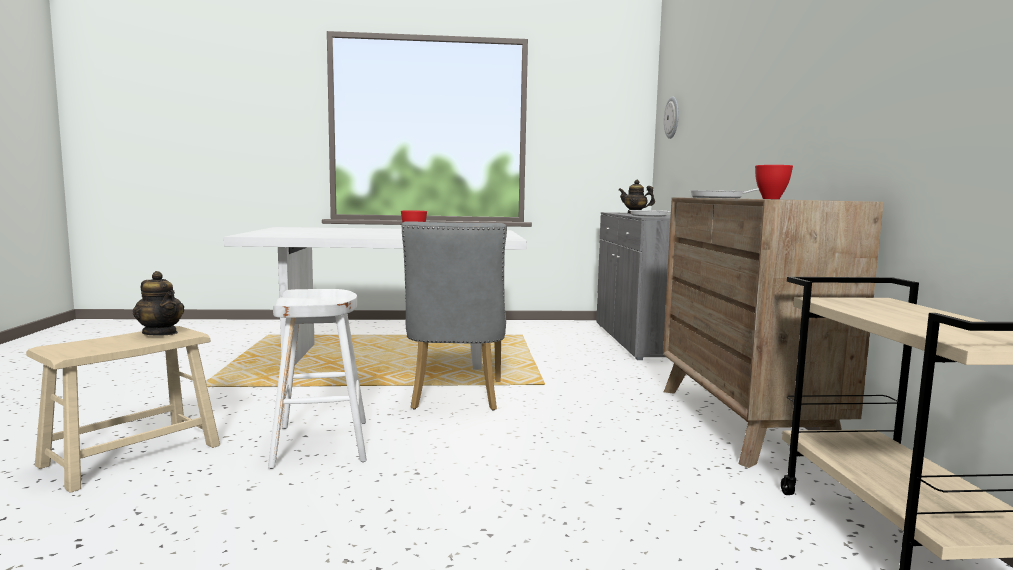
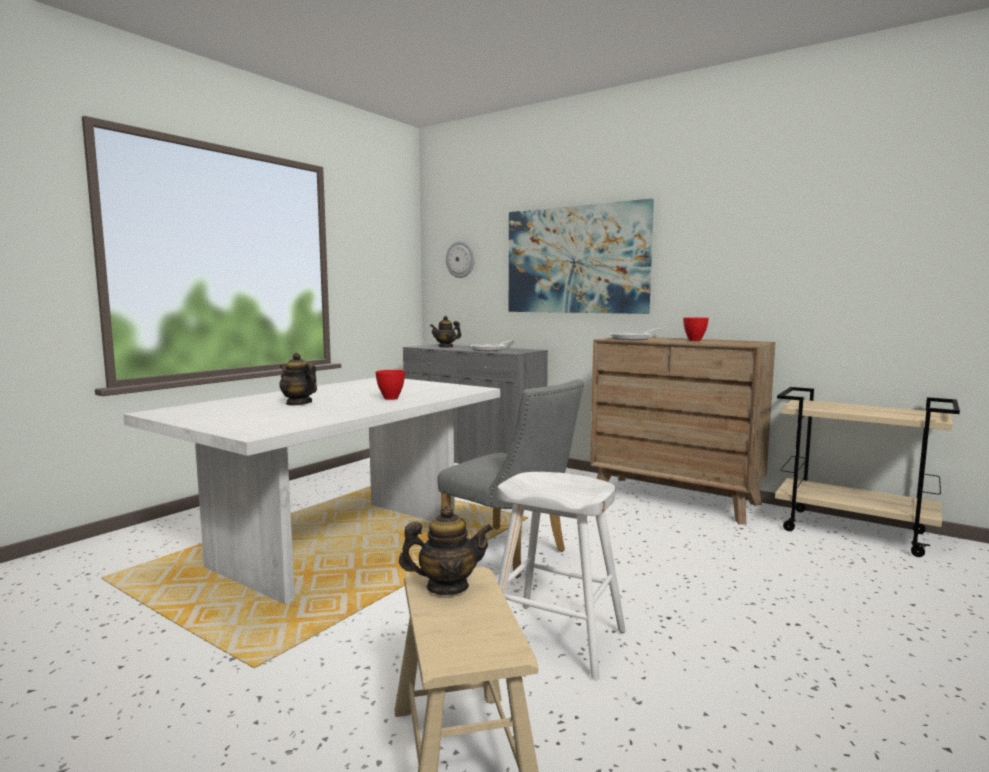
camera: 50 degrees left, 0 degrees up
none -> teapot [280,353,317,405]
none -> picture [509,199,654,314]

